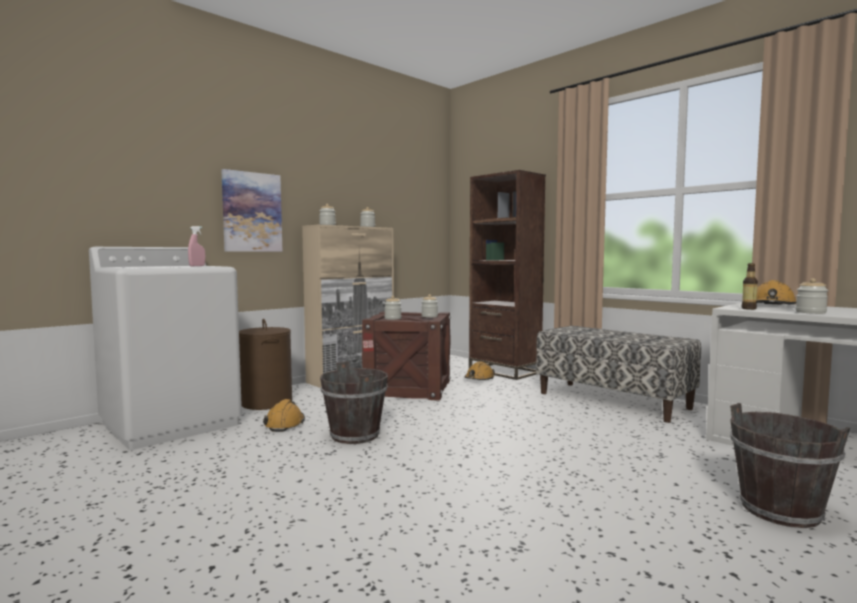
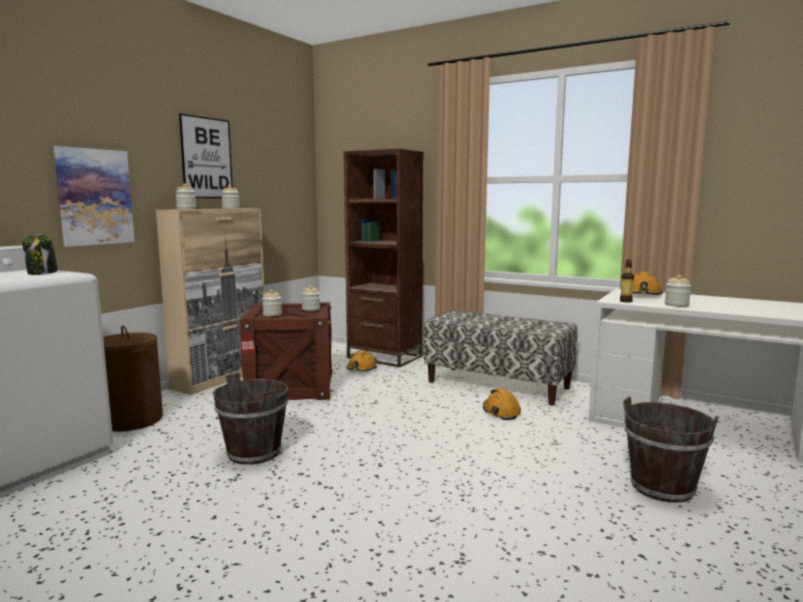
camera: 15 degrees left, 5 degrees up
pink spray bottle [188,226,205,266] -> jar [22,234,58,275]
orange hard hat [263,399,305,432] -> orange hard hat moved to [483,388,521,420]
none -> picture [179,113,233,198]

